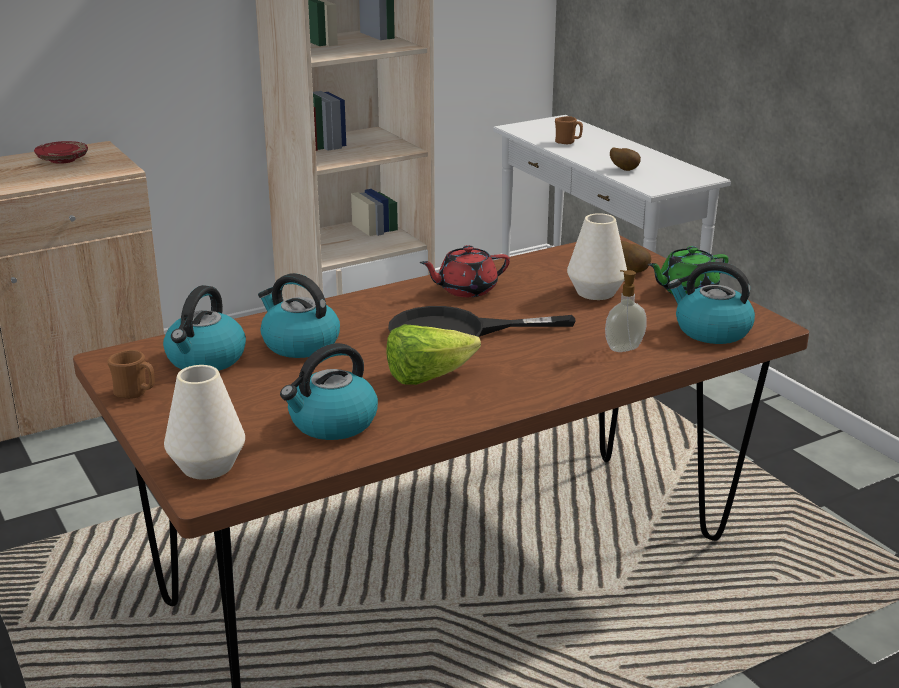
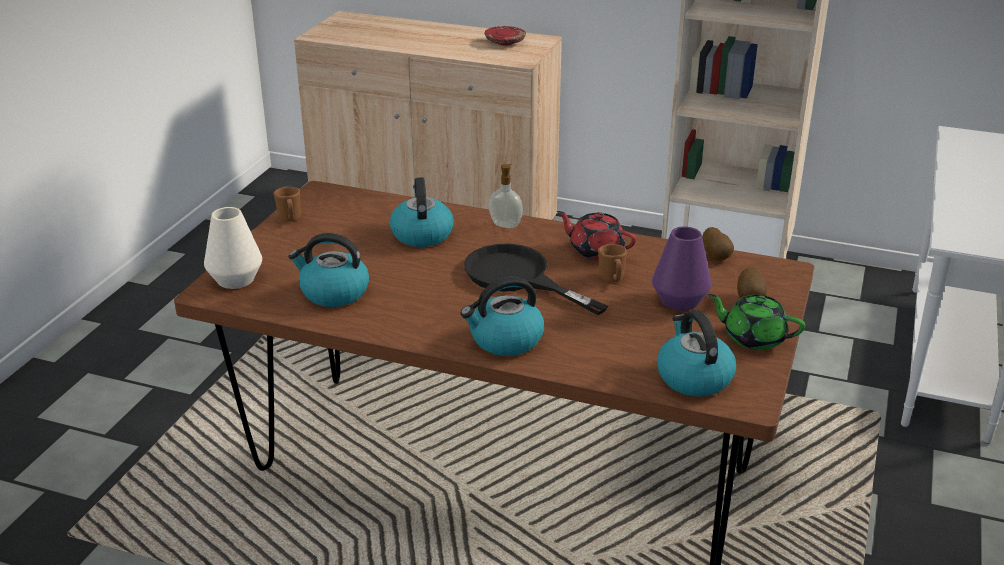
camera: 50 degrees right, 5 degrees up
kettle [163,285,246,371] -> kettle moved to [461,277,544,356]
lettuce [386,325,481,385] -> none
brown mug [555,116,583,144] -> brown mug moved to [598,244,627,283]
white vase [567,213,627,300] -> purple vase [652,226,712,311]
soap dispenser [605,270,647,352] -> soap dispenser moved to [489,164,523,228]
potato [610,147,641,171] -> potato moved to [702,227,734,261]

